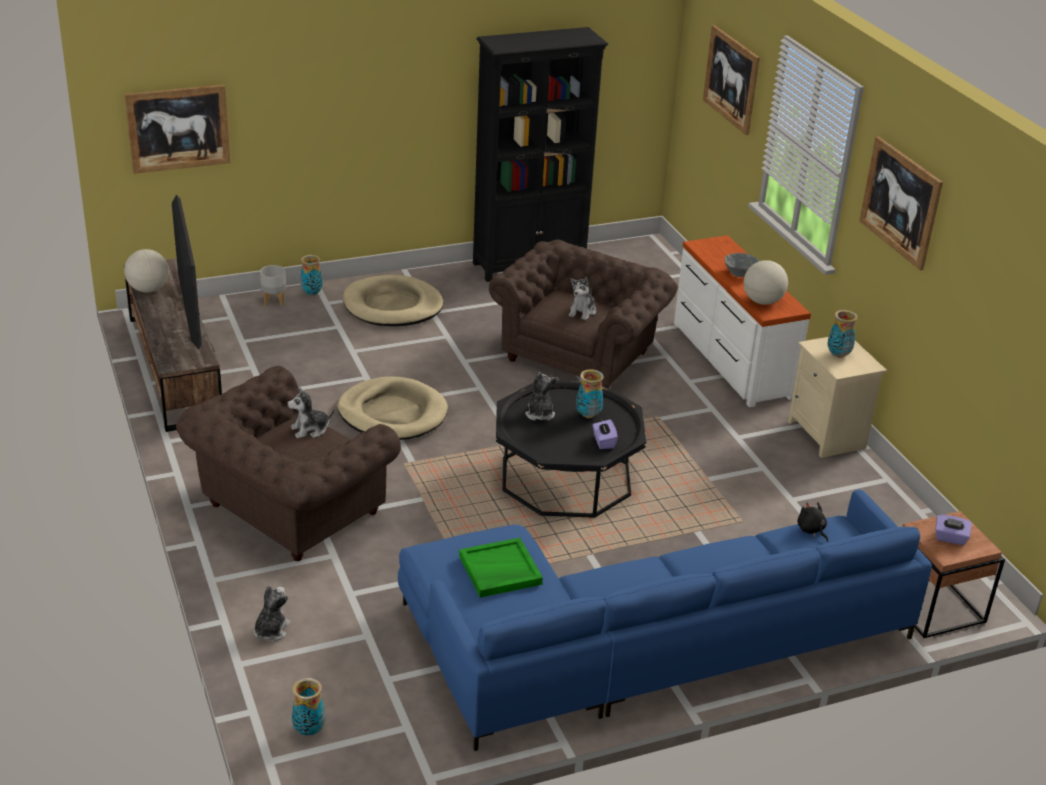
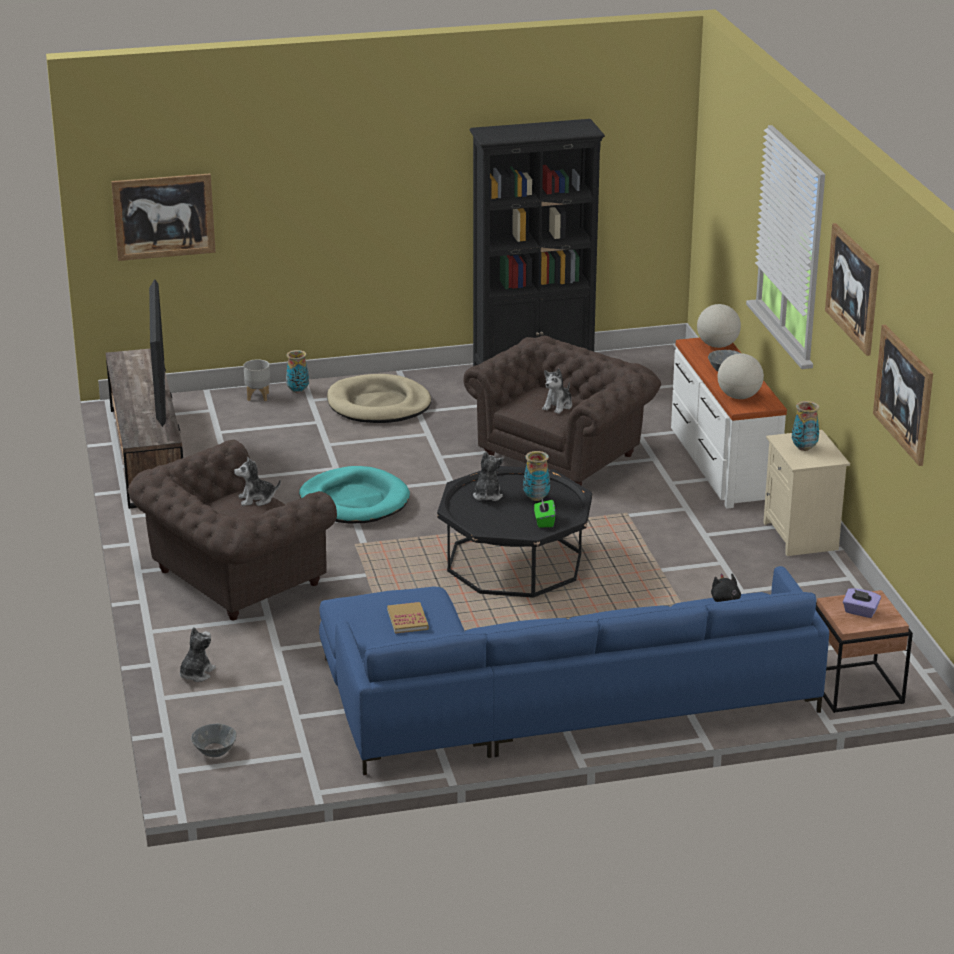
camera: 10 degrees right, 5 degrees down
globe [124,249,169,292] -> globe moved to [697,304,741,348]
vase [291,678,325,736] -> grey bowl [191,724,237,757]
beige dog bed [337,377,448,440] -> turquoise dog bed [299,466,410,524]
green tray [459,538,543,598] -> book [387,602,429,634]
purple tissue box [593,419,618,449] -> green tissue box [534,499,555,527]
picture [703,25,760,135] -> picture moved to [873,325,933,466]

